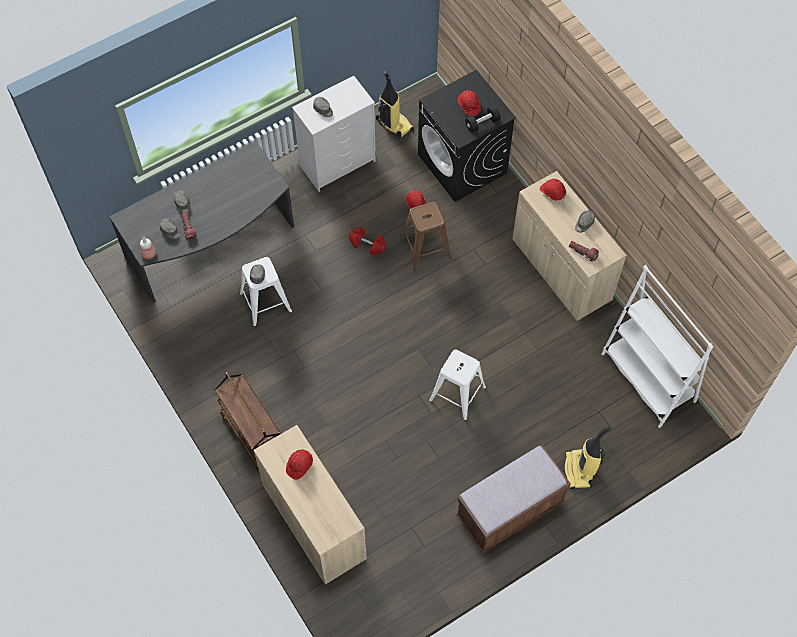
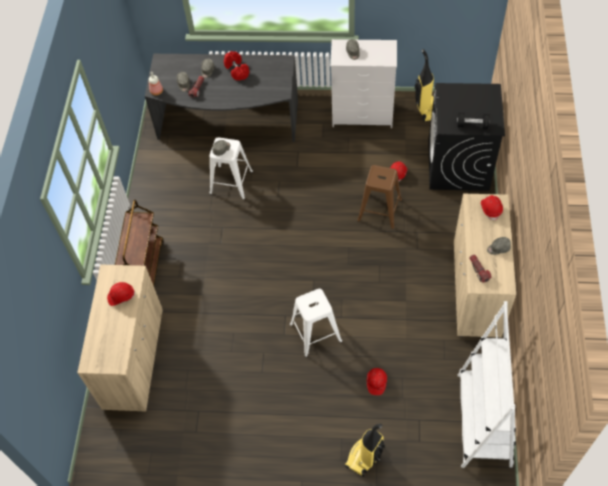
camera: 40 degrees right, 5 degrees down
red dumbbell [349,228,386,255] -> red dumbbell moved to [224,51,249,80]
brown bench [456,445,571,553] -> none
red hard hat [458,90,481,116] -> red hard hat moved to [367,368,387,395]

